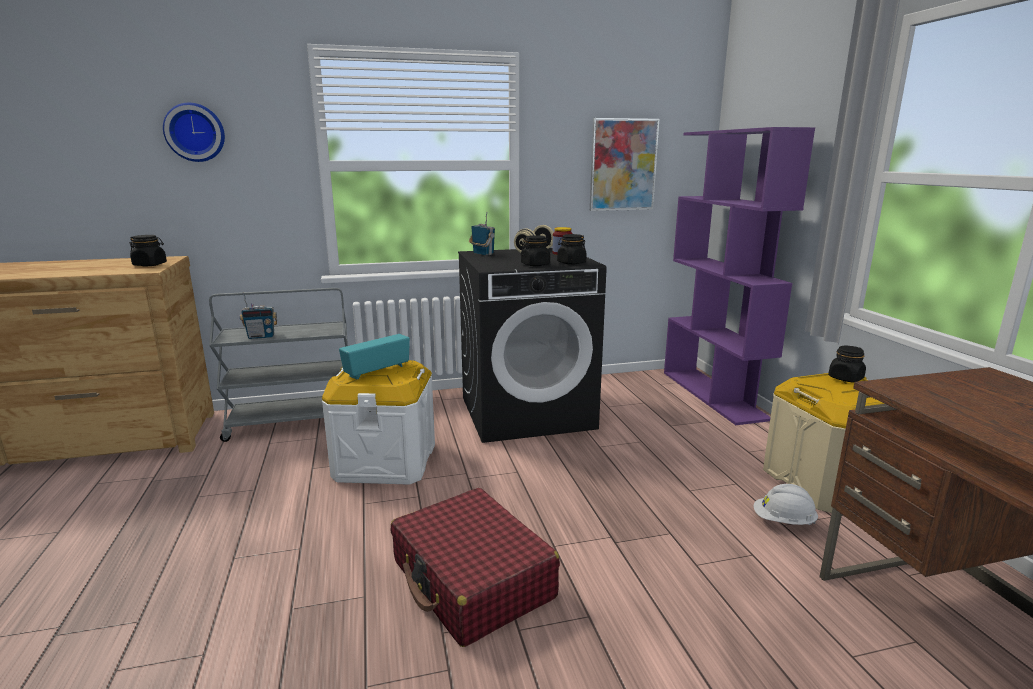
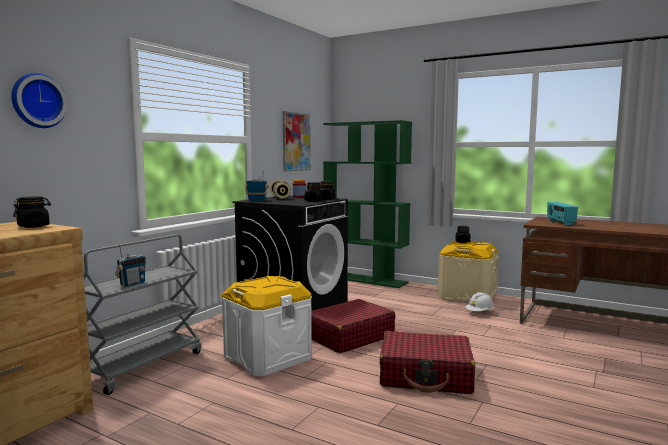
camera: 45 degrees left, 10 degrees down
radio [339,334,410,379] -> radio moved to [547,202,578,225]
purple bookcase [664,127,815,425] -> green bookcase [323,120,412,288]
none -> red suitcase [311,299,395,354]

